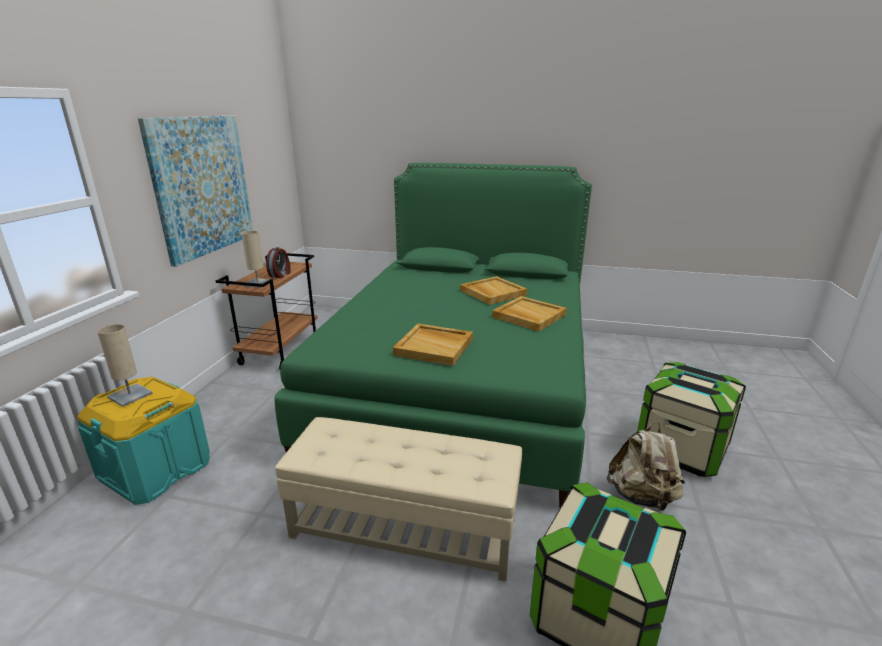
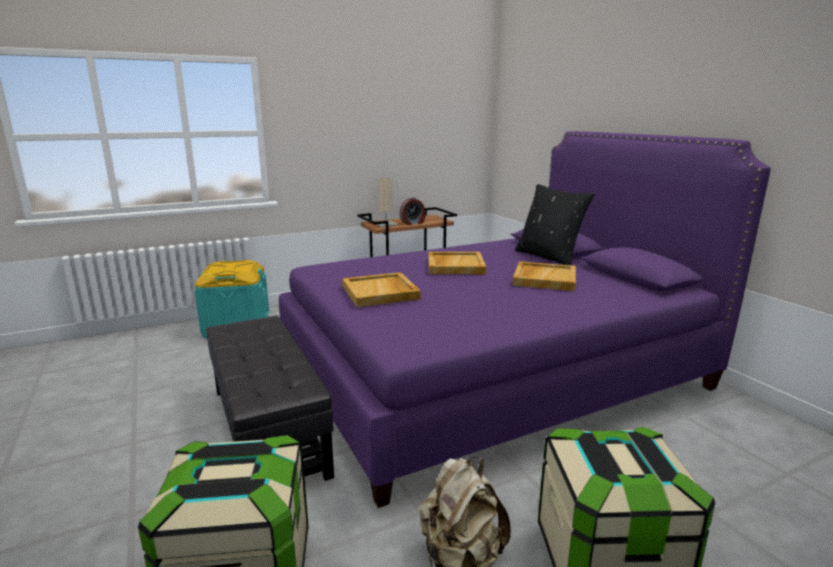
camera: 50 degrees right, 5 degrees down
beige table lamp [97,324,153,407] -> none
picture [138,116,253,267] -> none
green bed [274,163,592,508] -> purple bed [279,131,771,508]
beige ottoman [275,417,522,581] -> black ottoman [206,316,334,481]
beige tray [492,296,567,332] -> beige tray moved to [428,252,486,274]
none -> black pillow [515,184,595,265]

